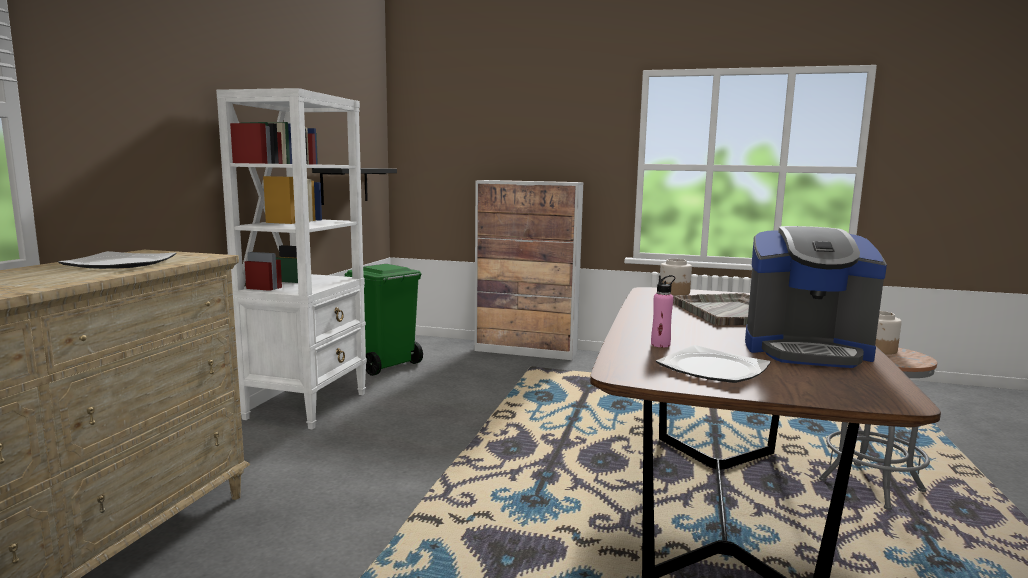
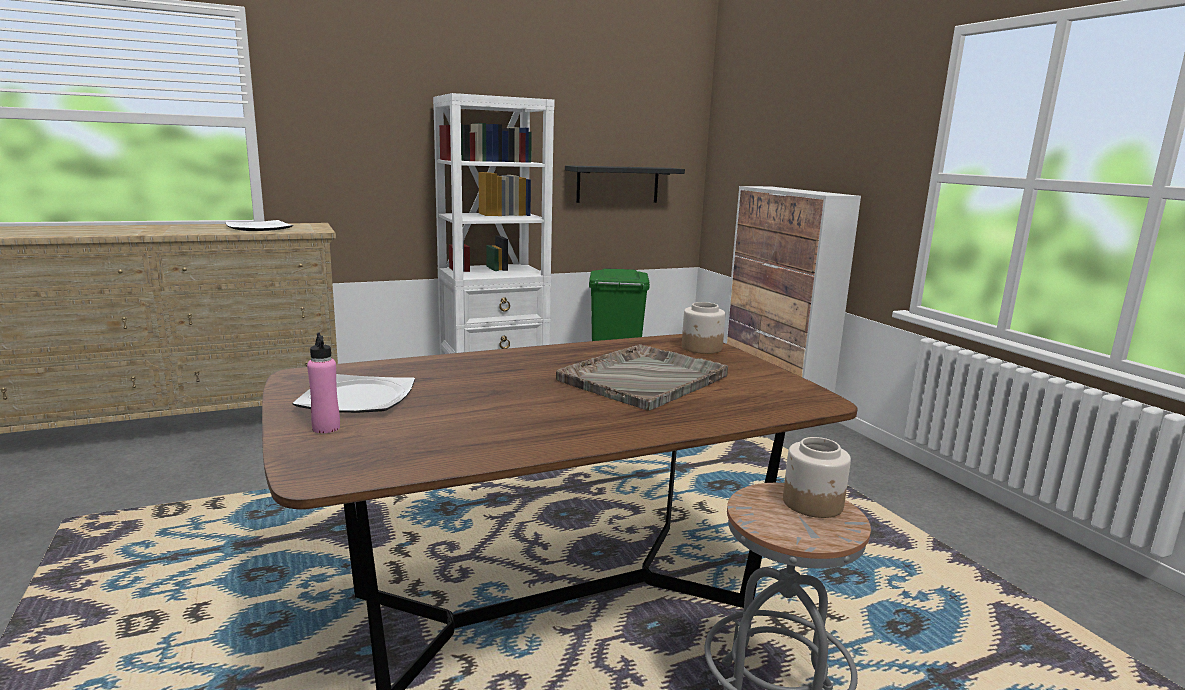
camera: 50 degrees right, 5 degrees up
pink bottle [651,275,675,347] -> pink bottle moved to [307,333,340,433]
coffee machine [745,226,887,368] -> none

